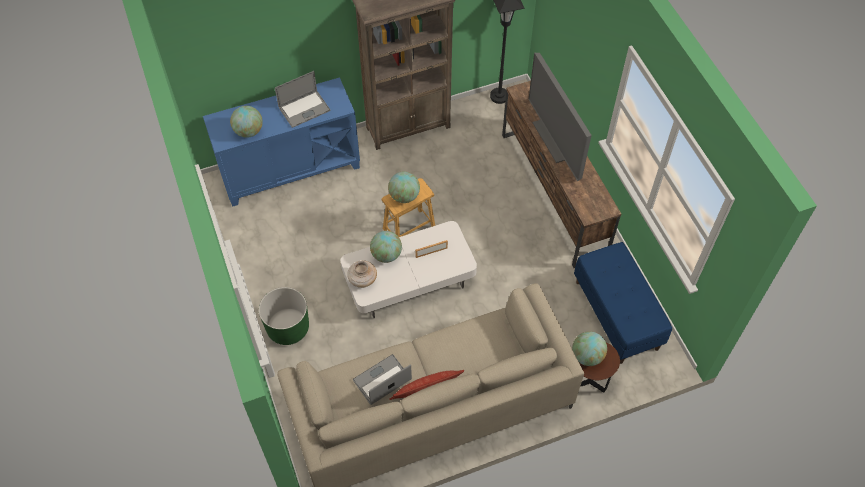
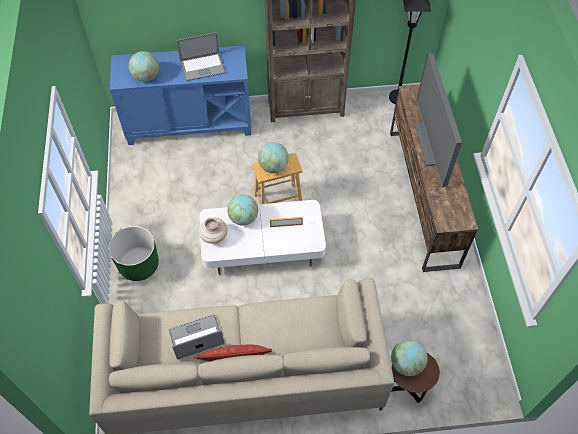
camera: 15 degrees right, 0 degrees up
blue bench [574,242,672,364] -> none

